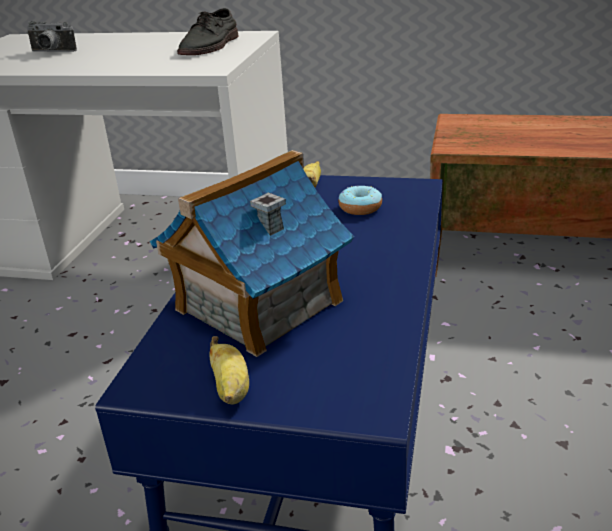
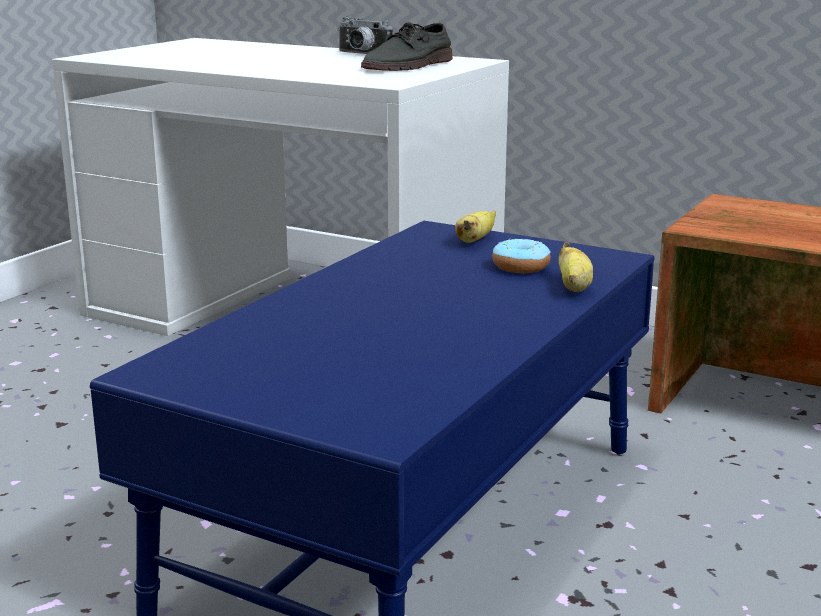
camera: 15 degrees right, 10 degrees down
camera [26,21,77,52] -> camera moved to [337,16,393,54]
toy house [150,150,354,357] -> none
banana [210,336,249,405] -> banana moved to [559,242,593,292]

